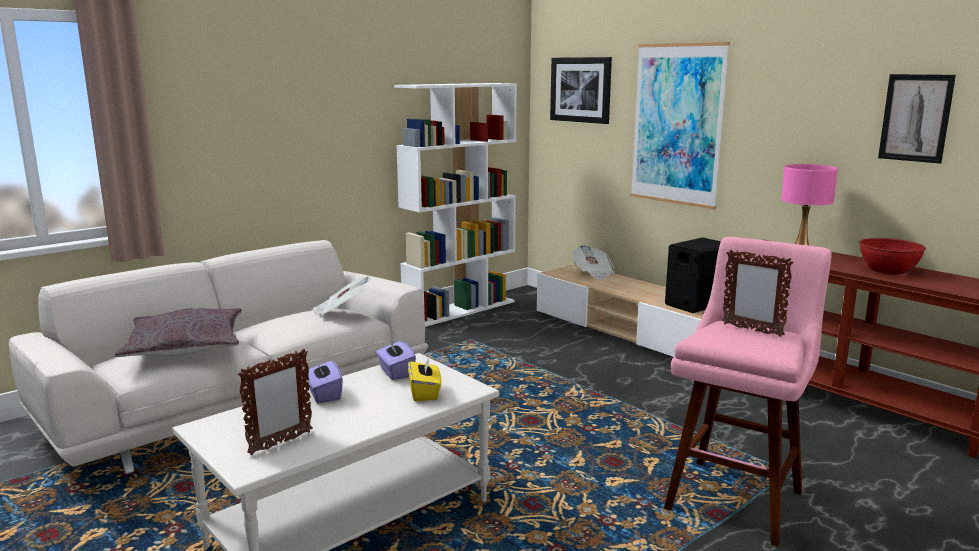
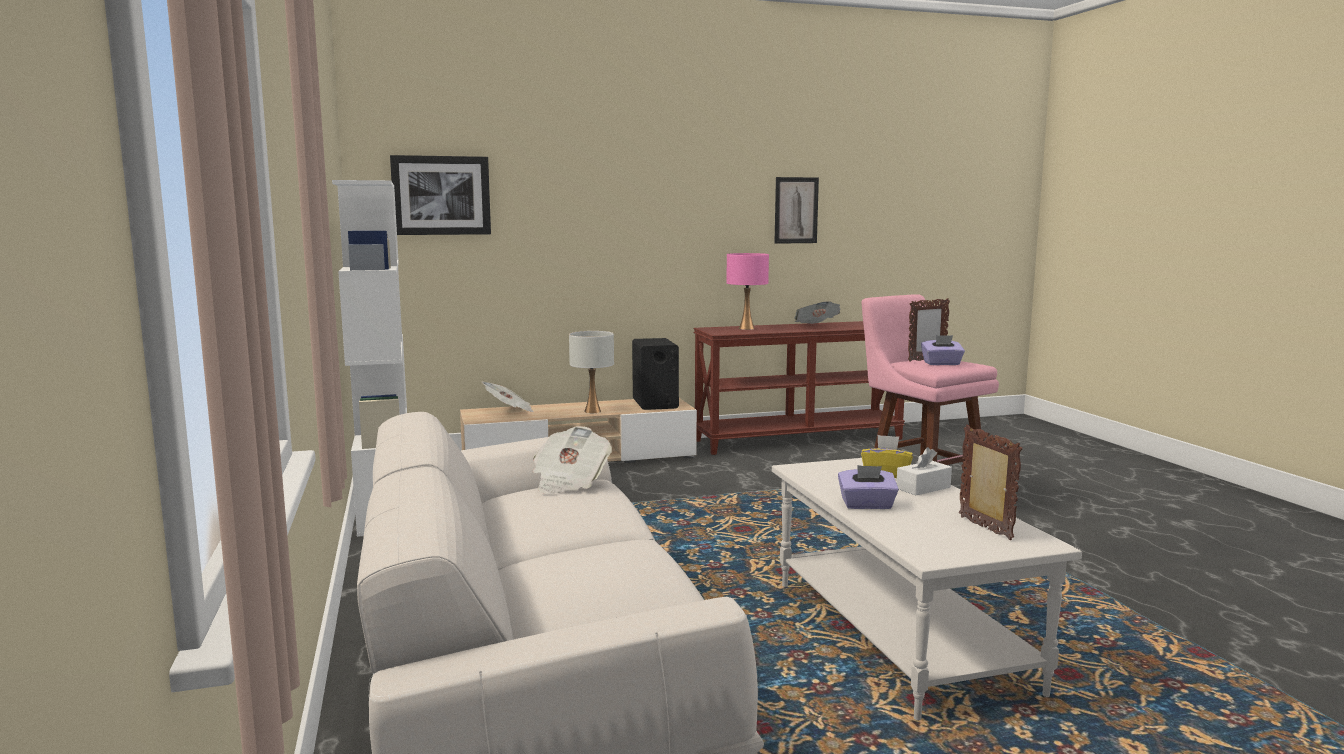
camera: 65 degrees left, 5 degrees down
grey pillow [115,308,242,357] -> none
purple tissue box [376,340,416,380] -> purple tissue box moved to [921,335,965,365]
picture [630,42,730,209] -> none
red bowl [859,238,926,274] -> newspaper [795,301,840,324]
none -> white table lamp [569,331,614,413]
none -> white tissue box [897,447,952,496]

